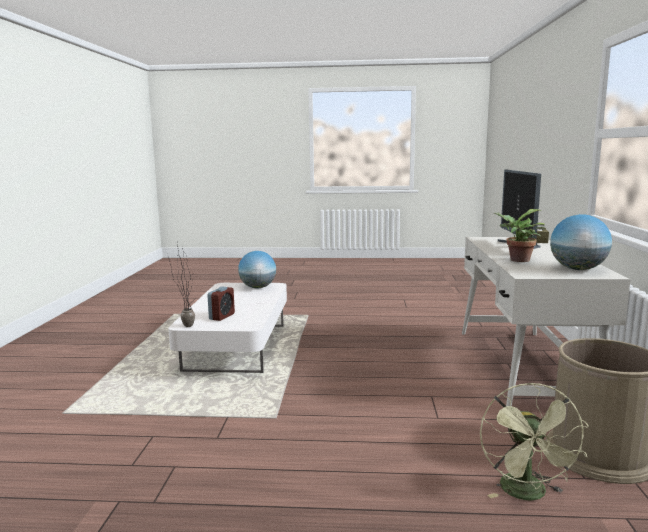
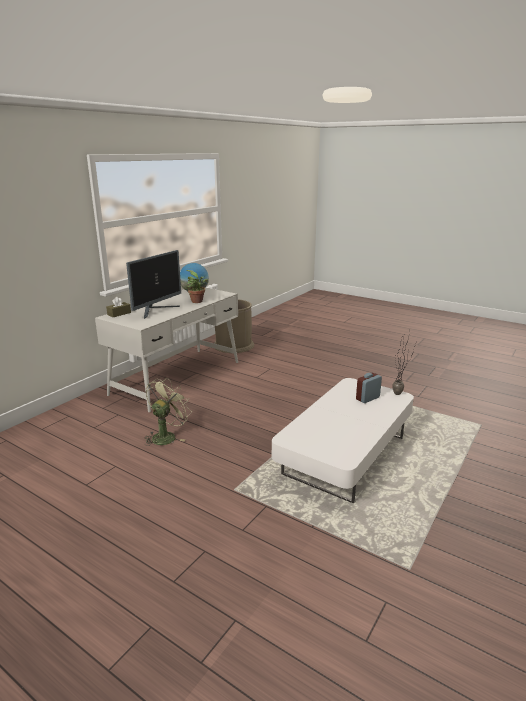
camera: 150 degrees left, 10 degrees up
globe [238,251,276,288] -> none
green fan [480,383,589,501] -> green fan moved to [145,378,192,446]

